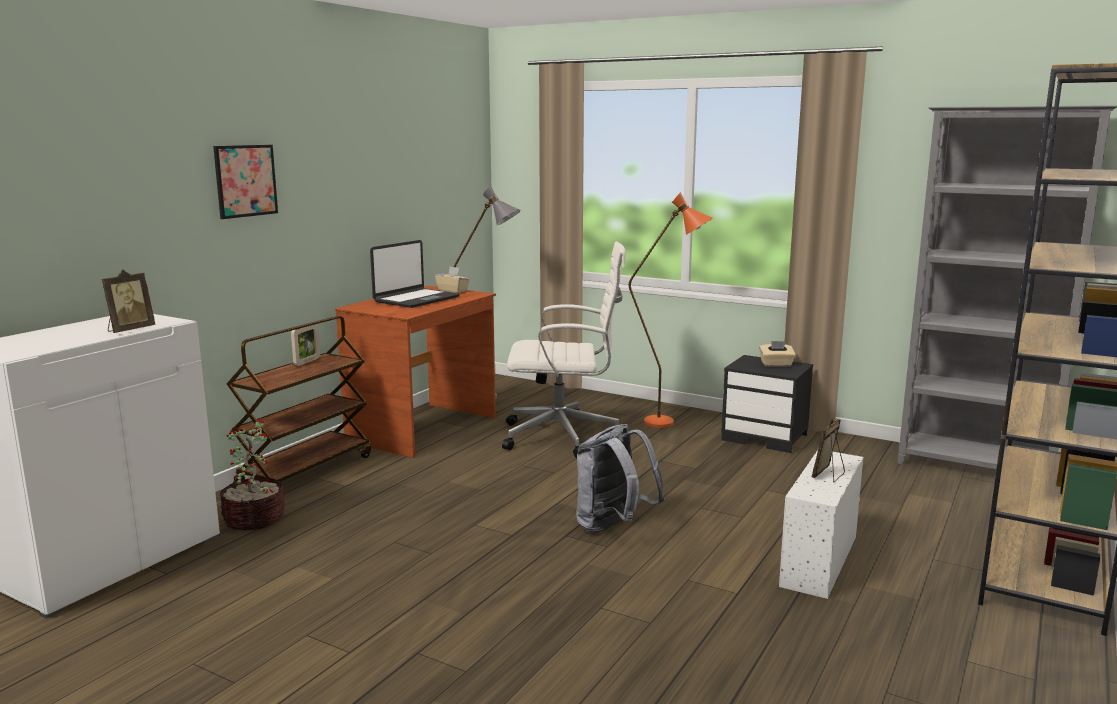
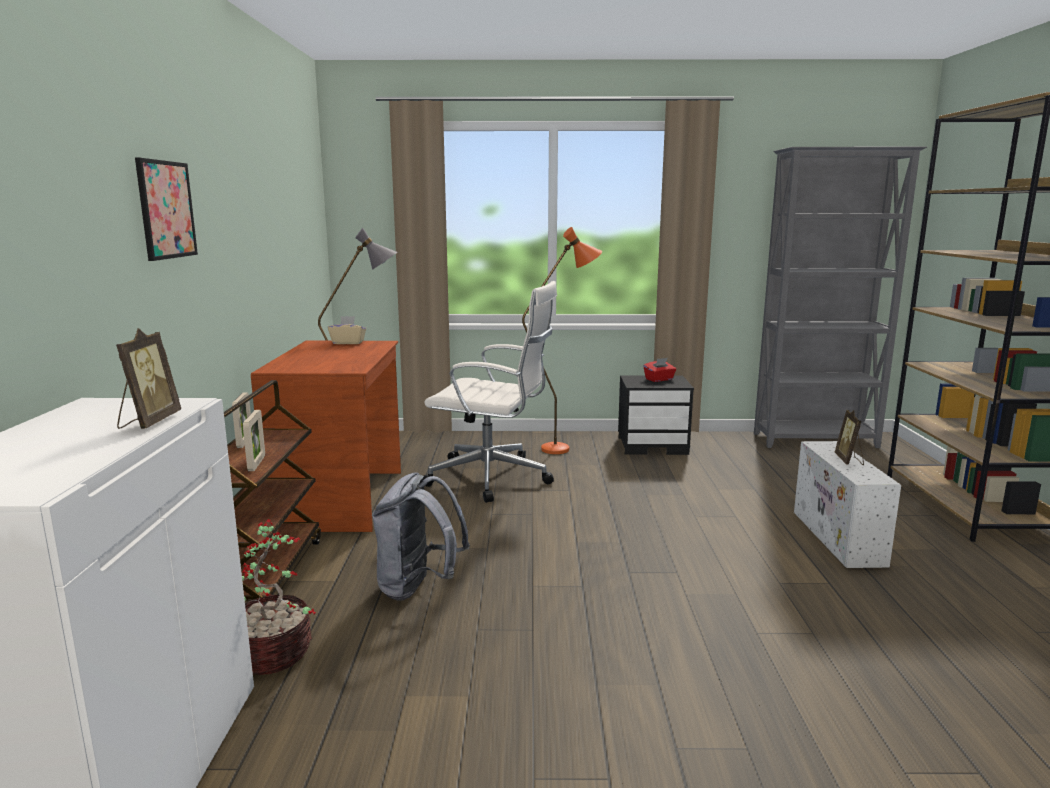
camera: 30 degrees left, 0 degrees up
laptop [370,240,460,308] -> none
white office chair [502,242,626,458] -> white office chair turned 45 degrees clockwise [423,281,557,503]
grey backpack [576,424,665,533] -> grey backpack moved to [372,472,470,601]
beige tissue box [759,341,795,367] -> red tissue box [643,358,676,382]
none -> picture frame [243,410,265,471]

